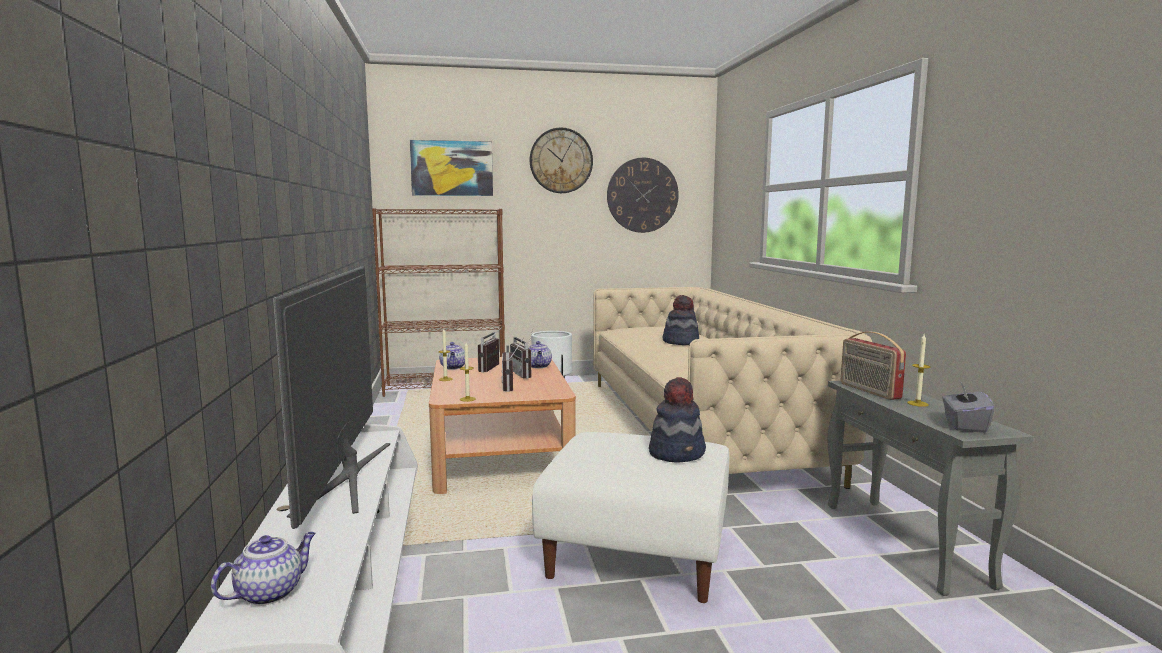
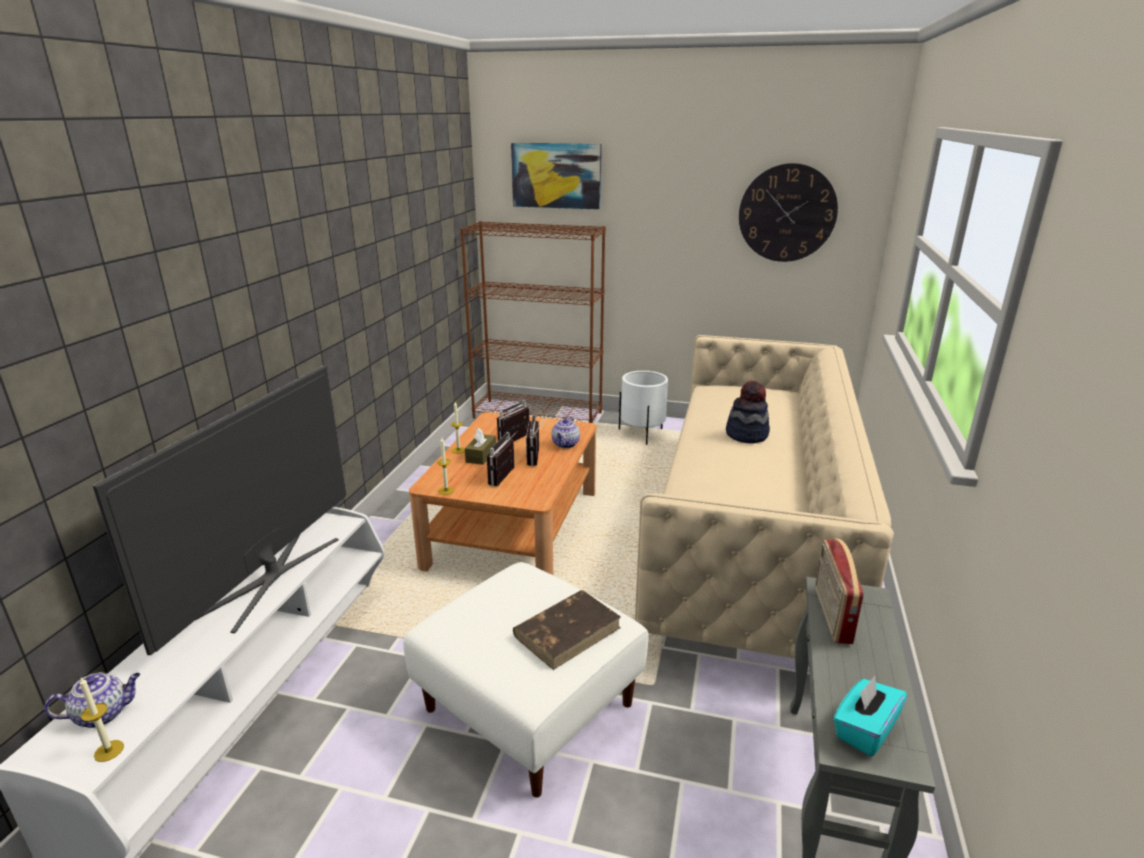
camera: 25 degrees right, 15 degrees up
teapot [439,342,465,370] -> none
wall clock [530,128,593,193] -> none
hat [649,377,706,462] -> brown book [513,590,621,670]
candle [907,334,930,407] -> candle moved to [80,678,124,762]
grey tissue box [942,383,995,433] -> turquoise tissue box [833,676,907,757]
none -> brown tissue box [465,428,496,465]

